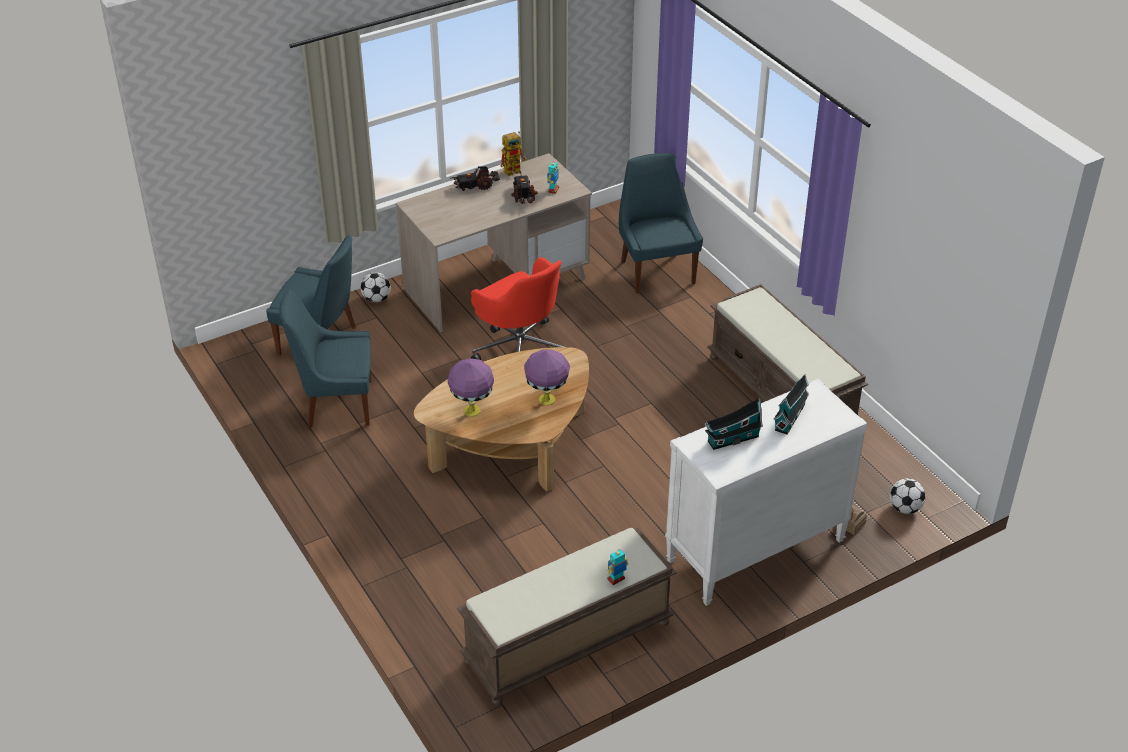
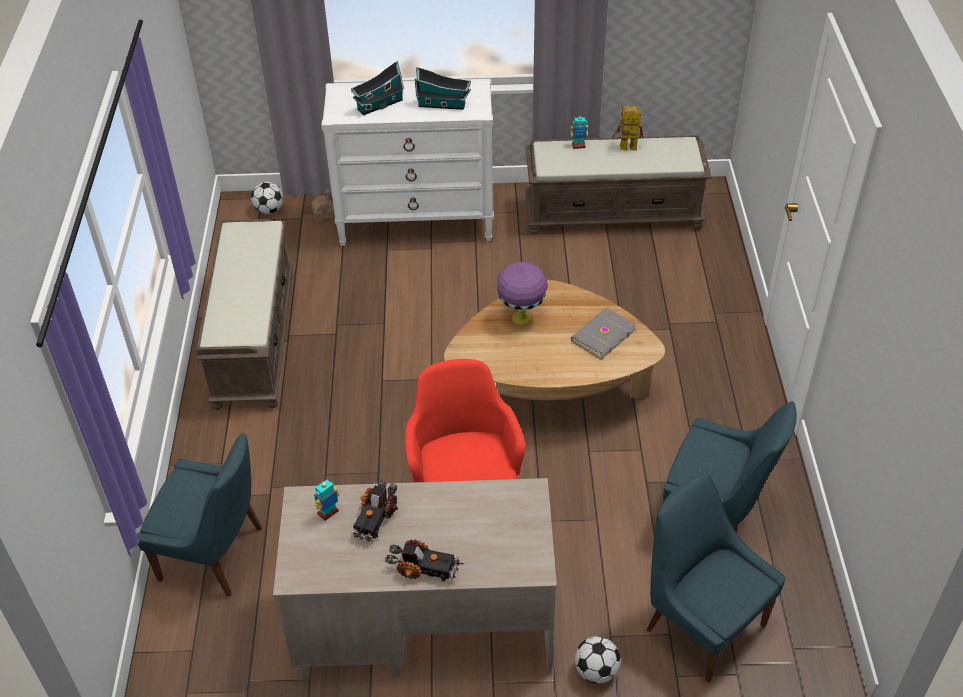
camera: 150 degrees left, 5 degrees up
purple table lamp [448,358,494,417] -> grey book [571,307,636,360]
toy robot [501,131,527,176] -> toy robot moved to [612,106,644,151]
blue chair [619,153,703,293] -> blue chair turned 90 degrees counterclockwise [137,433,262,597]

